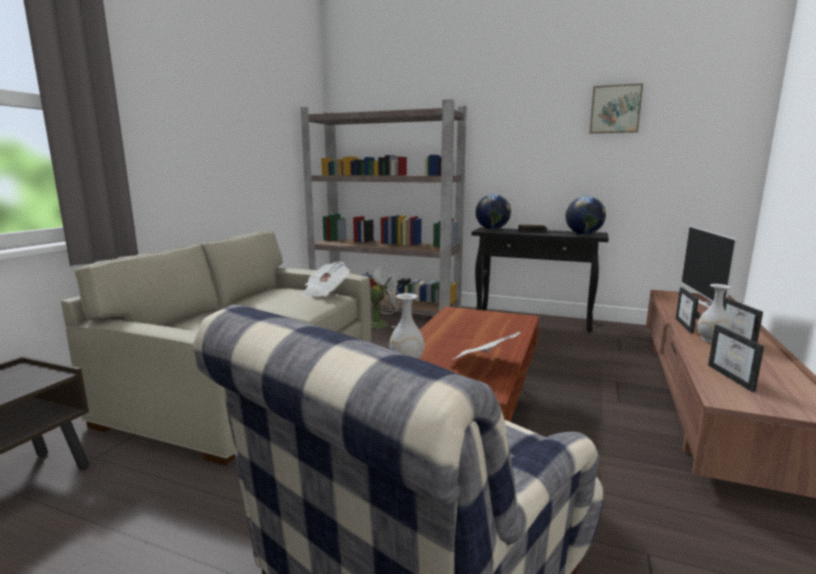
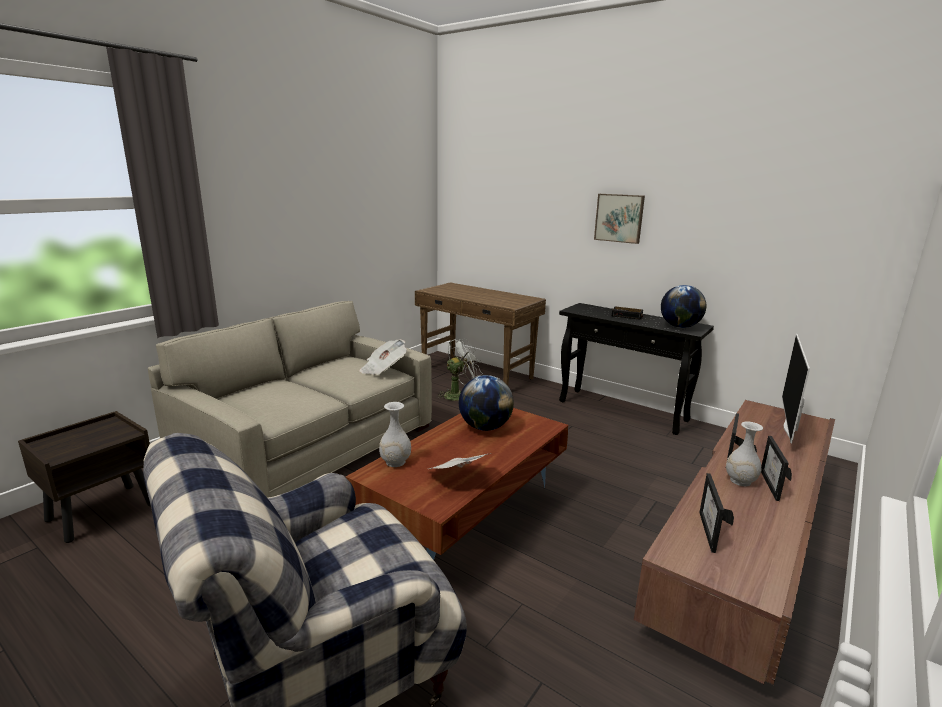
camera: 15 degrees right, 5 degrees up
brown bookcase [301,99,466,316] -> brown console table [415,282,546,385]
globe [476,194,511,229] -> globe moved to [459,375,514,431]
picture [590,84,643,133] -> picture moved to [594,194,645,244]

